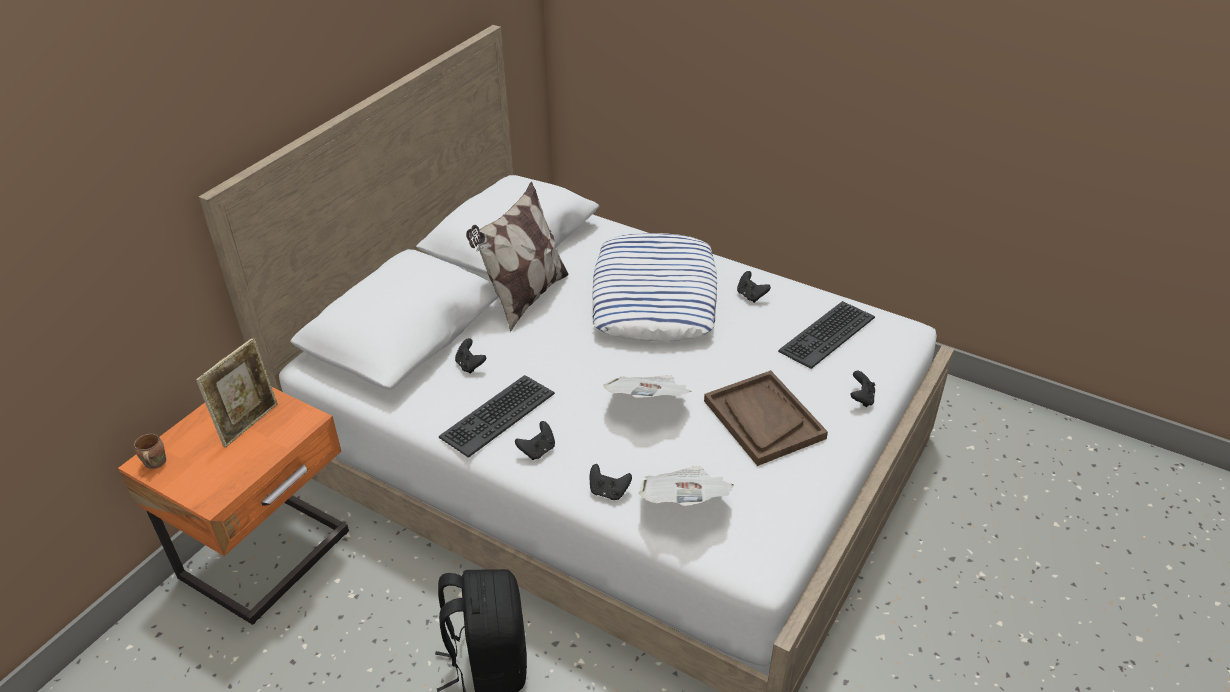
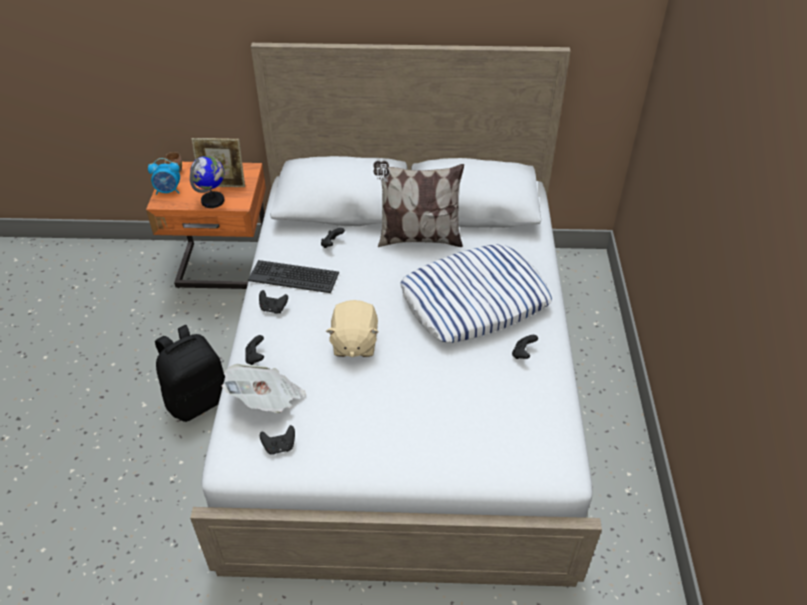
camera: 60 degrees right, 5 degrees up
newspaper [603,375,692,398] -> beige plush toy [326,300,379,357]
brown tray [704,370,828,466] -> none
keyboard [778,301,875,369] -> none
black game controller [851,371,875,407] -> black game controller moved to [260,425,295,455]
none -> alarm clock [148,158,180,195]
none -> globe [190,156,224,208]

